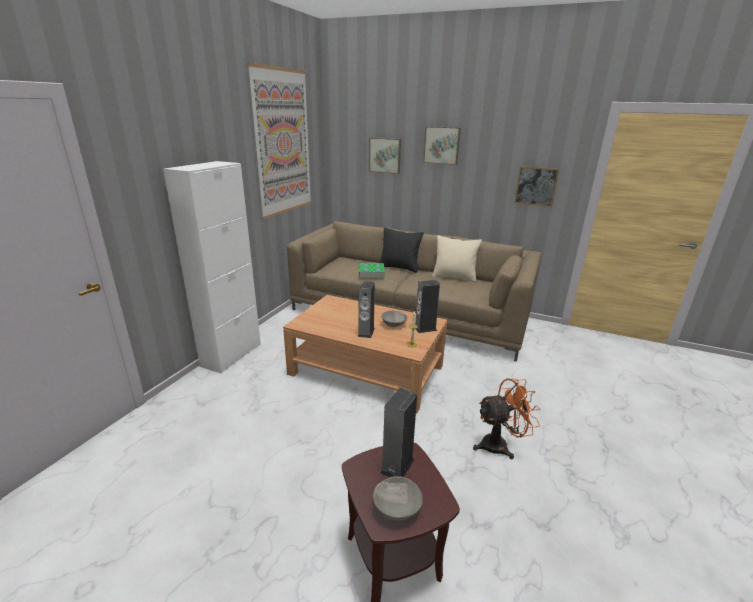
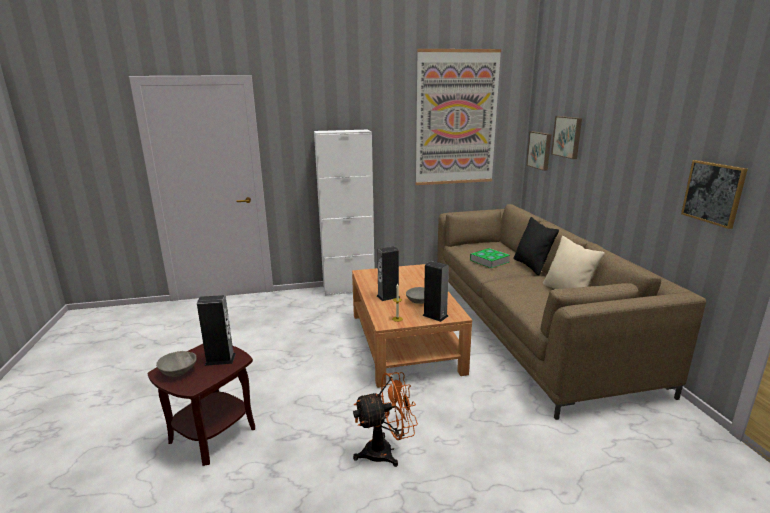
camera: 55 degrees right, 5 degrees down
picture [423,126,461,165] -> picture moved to [526,131,551,171]
orange fan [473,378,540,459] -> orange fan turned 60 degrees counterclockwise [353,372,418,467]

